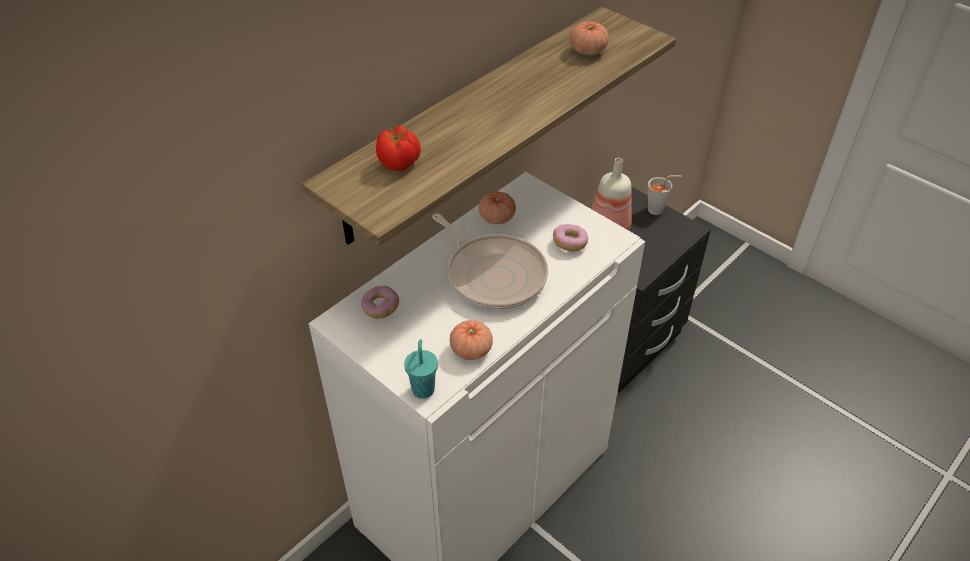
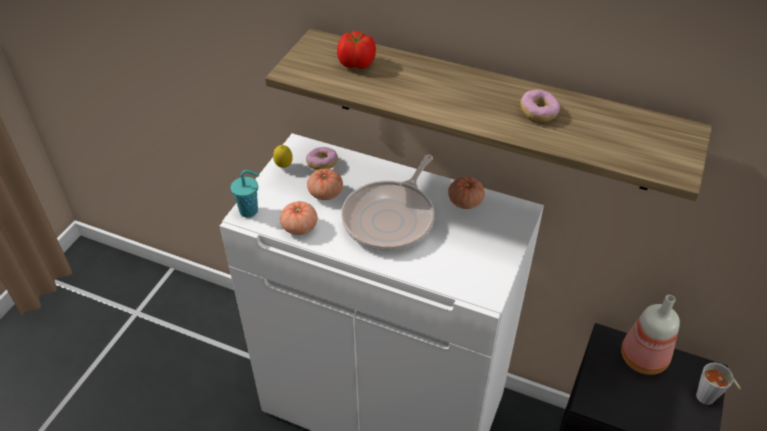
camera: 70 degrees right, 0 degrees up
donut [553,224,588,251] -> donut moved to [520,89,560,122]
tomato [570,22,609,55] -> tomato moved to [307,168,343,200]
none -> lemon [273,145,293,168]

